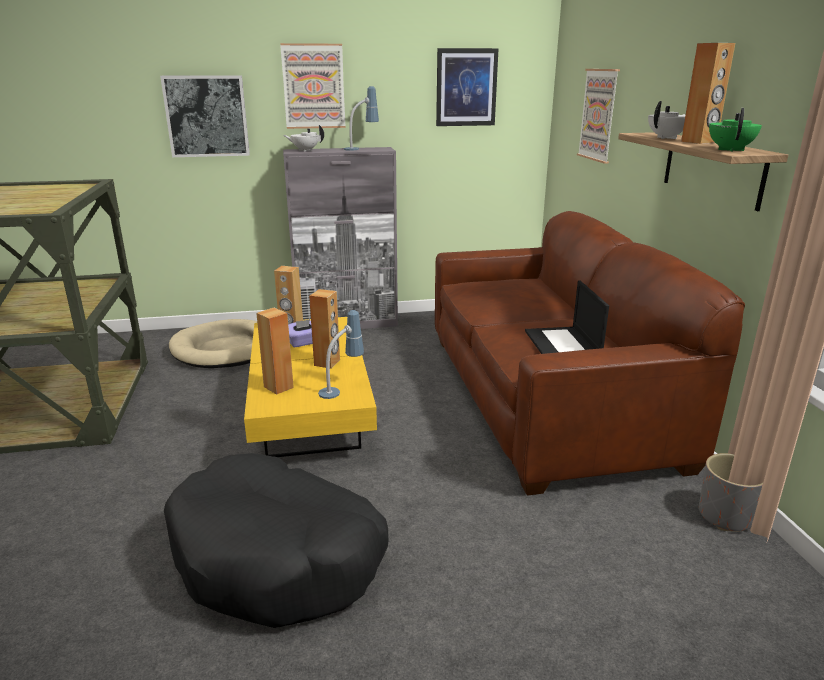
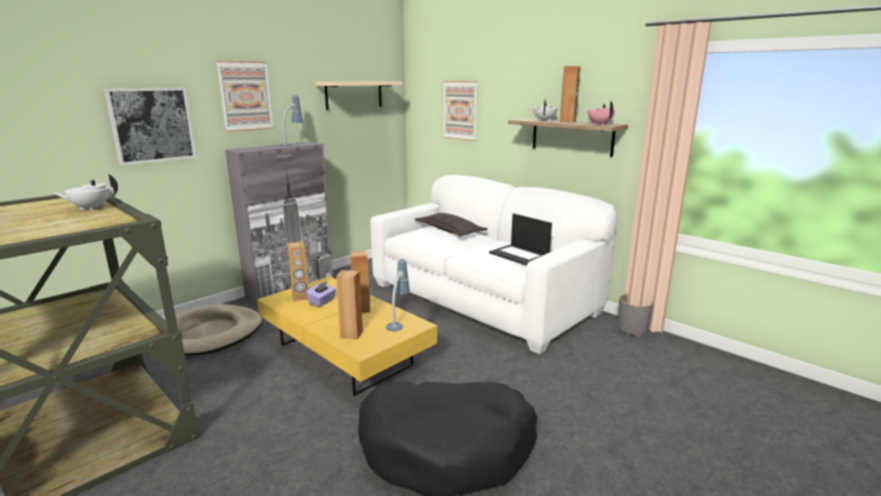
camera: 35 degrees left, 5 degrees down
white teapot [284,125,324,152] -> white teapot moved to [51,174,118,210]
brown sofa [435,211,745,496] -> white sofa [371,175,616,354]
picture [436,48,499,126] -> beige shelf [316,82,402,110]
green teapot [709,108,762,152] -> pink teapot [588,101,615,125]
none -> pillow [415,213,488,237]

